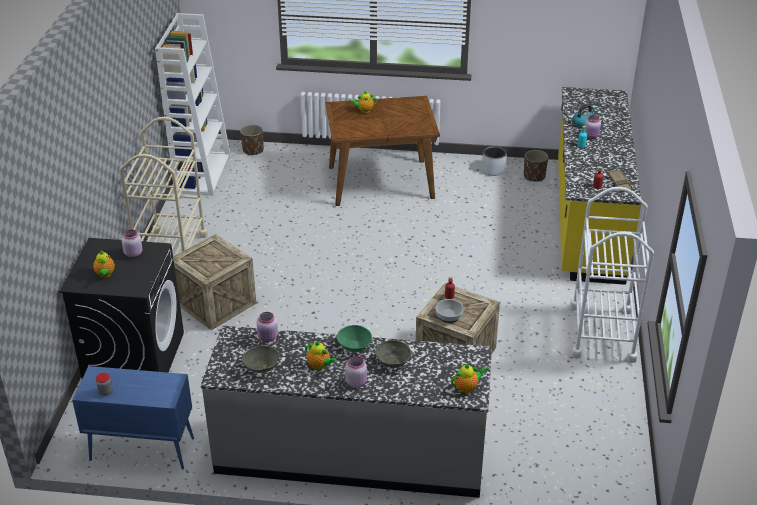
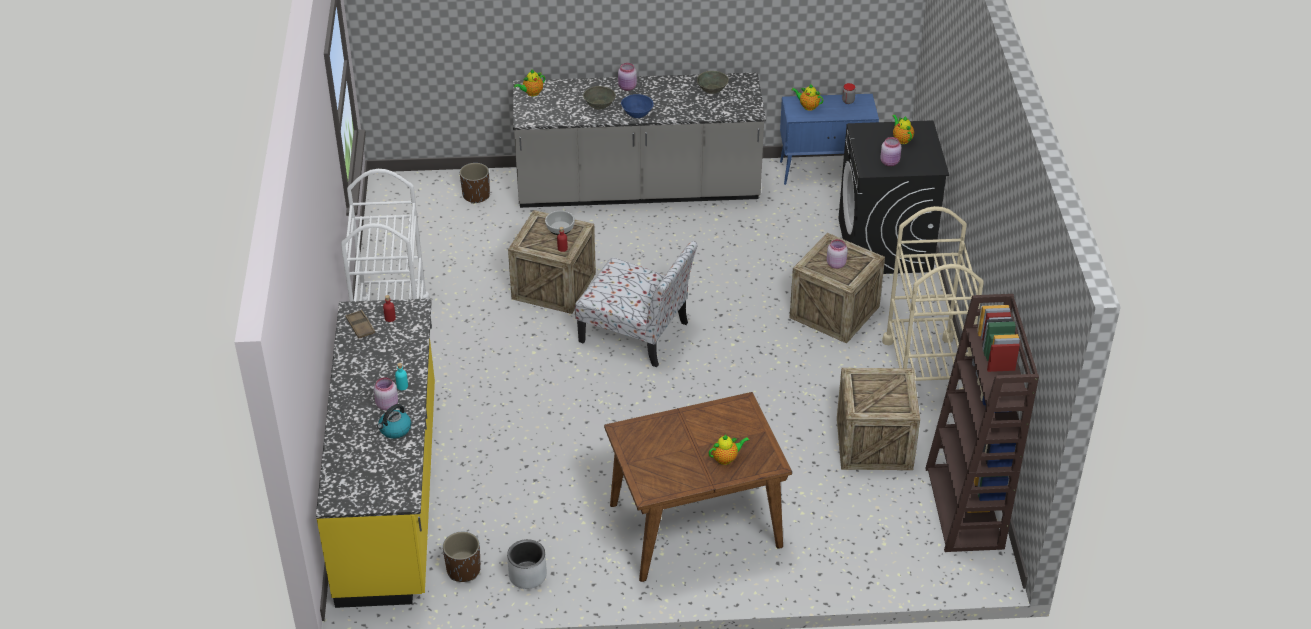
camera: 170 degrees right, 5 degrees up
white bookcase [155,13,231,196] -> brown bookcase [925,294,1039,552]
brown planter [240,124,264,155] -> brown planter moved to [460,163,490,204]
pink jar [257,312,278,342] -> pink jar moved to [827,239,848,269]
teapot [305,341,338,370] -> teapot moved to [791,83,823,111]
green bowl [337,325,372,352] -> blue bowl [621,94,654,118]
none -> chair [575,241,698,367]
none -> crate [837,368,920,470]

